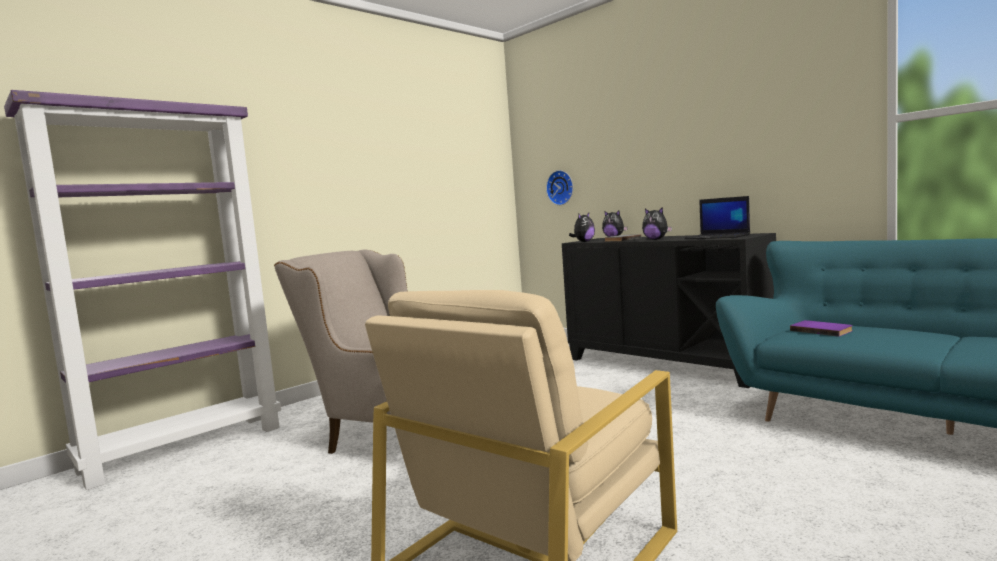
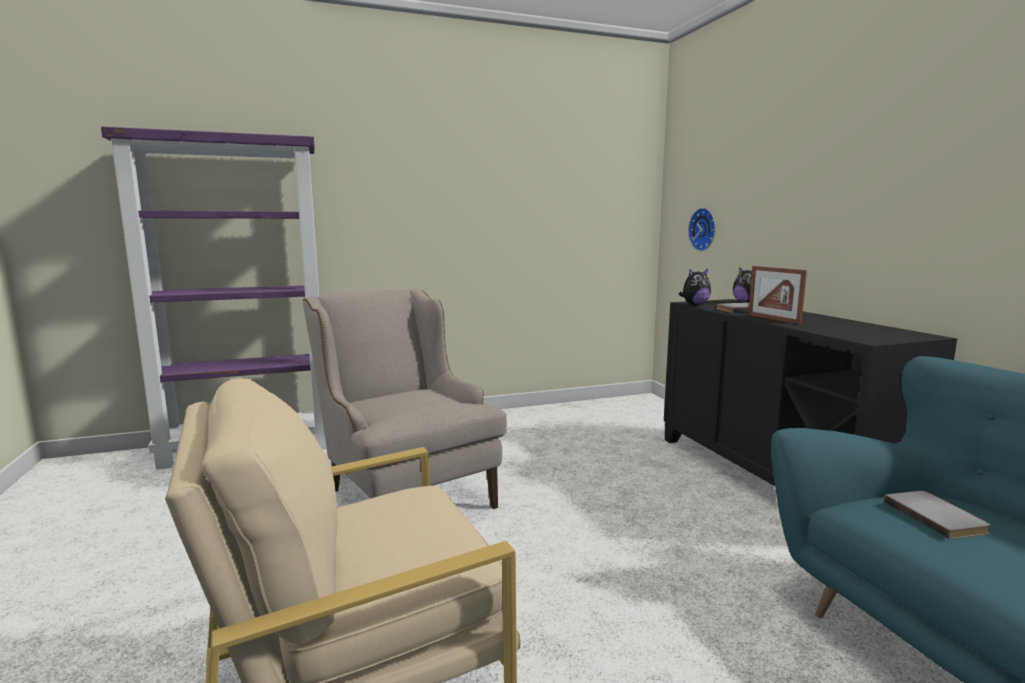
camera: 25 degrees right, 5 degrees up
plush toy [642,207,672,240] -> picture frame [748,266,807,324]
laptop [684,196,750,239] -> none
purple book [790,320,853,337] -> grey book [884,491,991,539]

